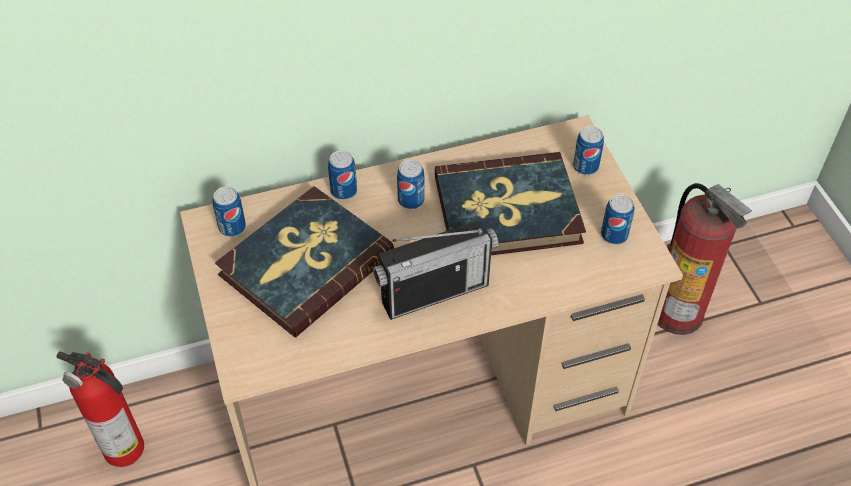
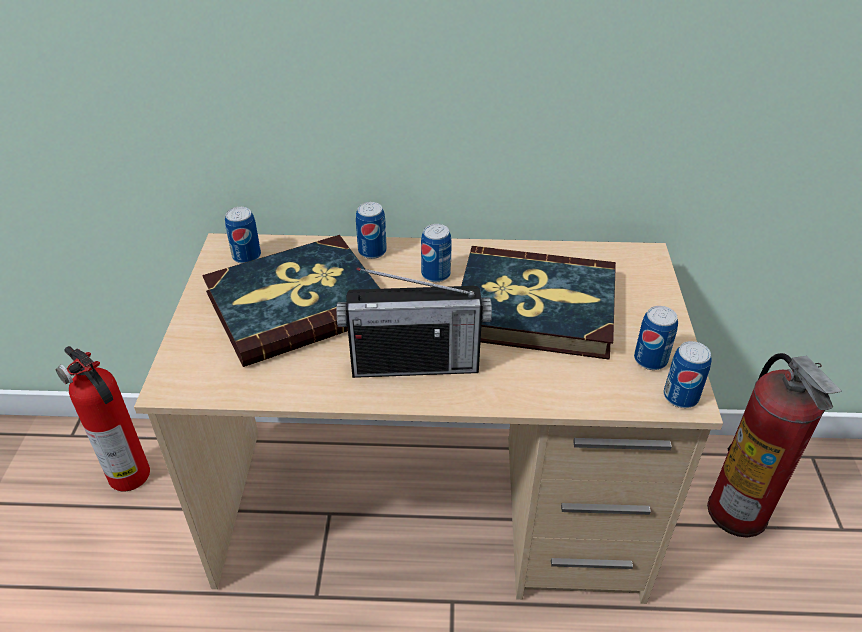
camera: 20 degrees right, 10 degrees down
can [573,126,604,175] -> can moved to [664,341,712,408]

